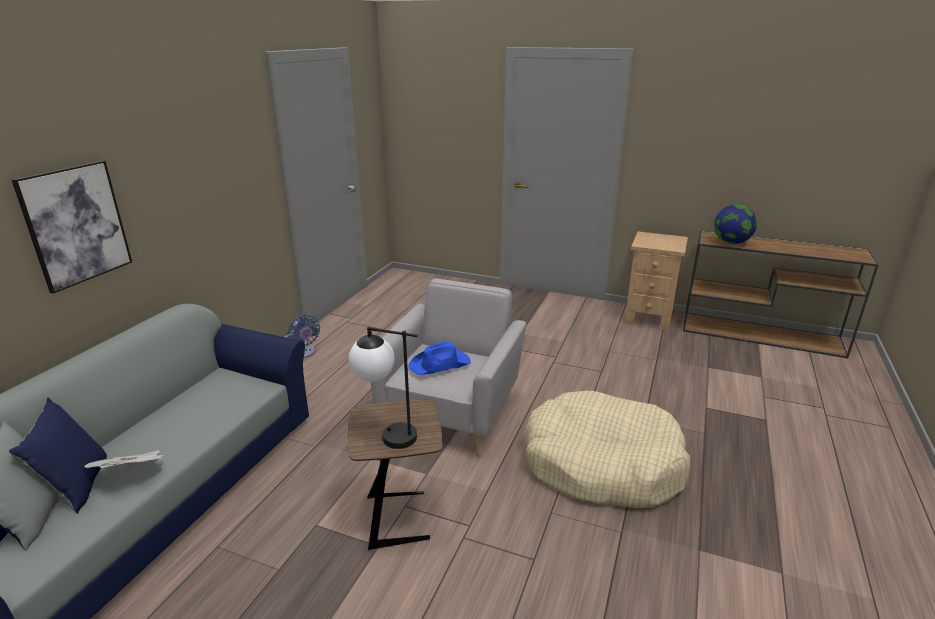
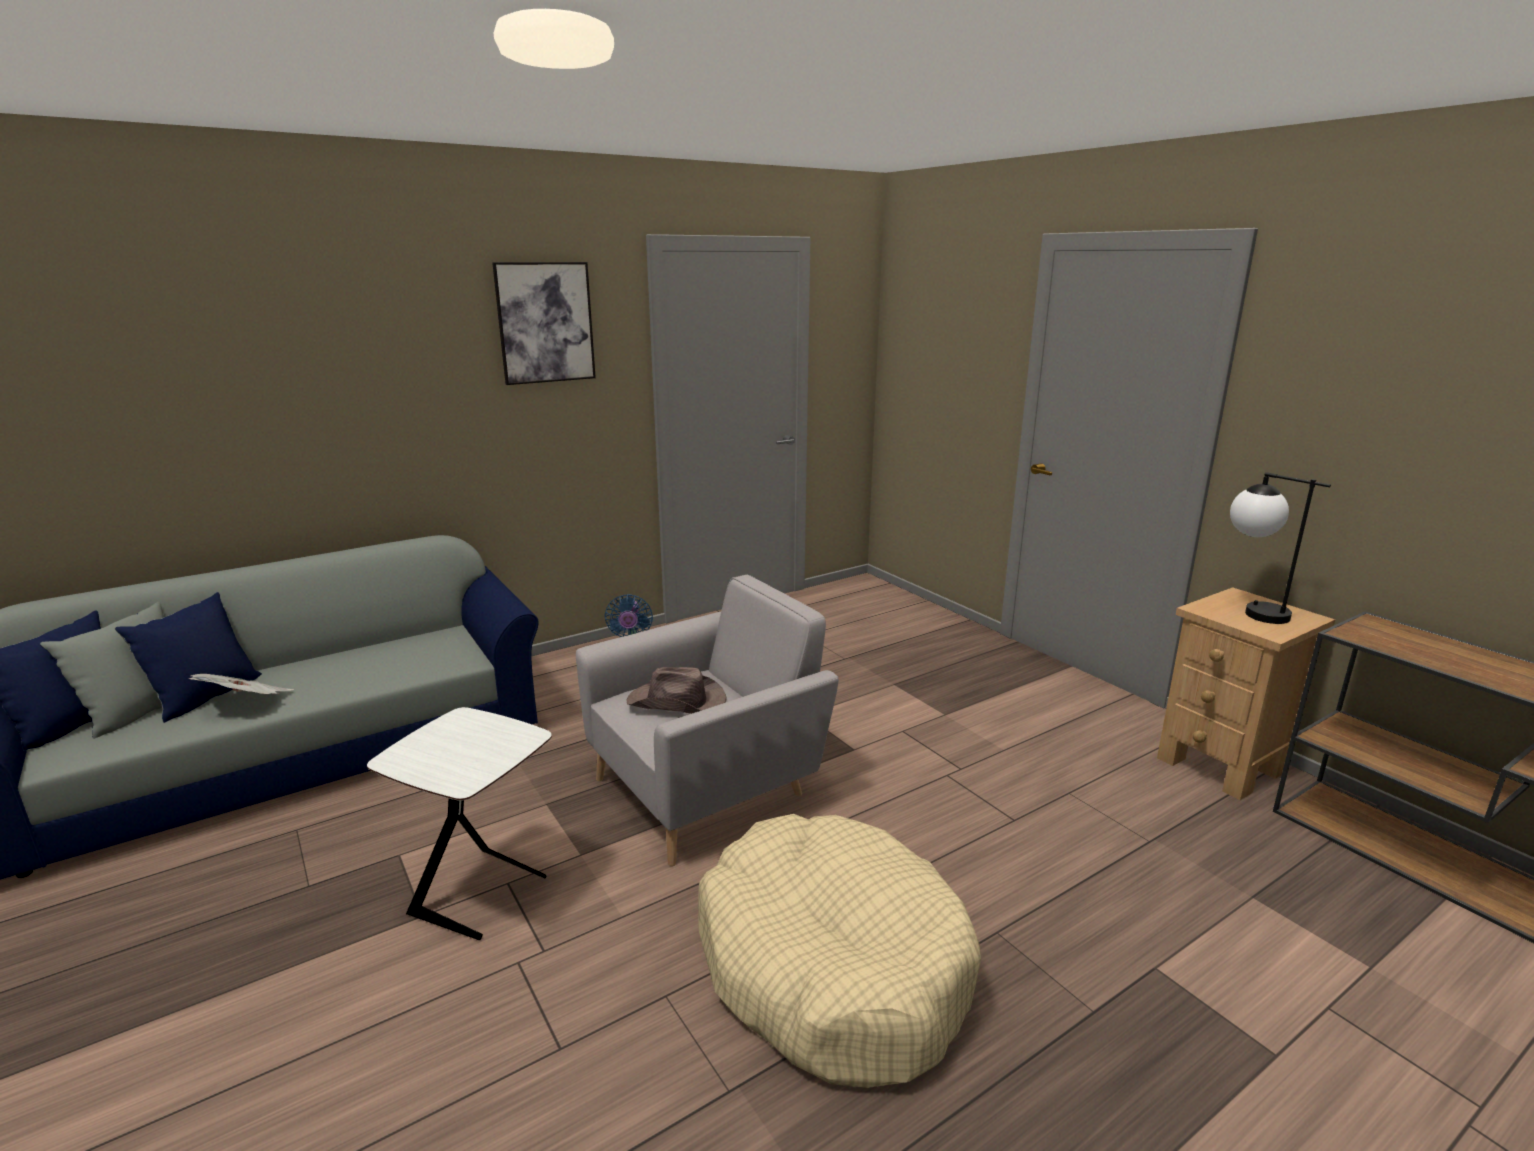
camera: 35 degrees right, 5 degrees down
picture [12,160,132,294] -> picture moved to [492,262,596,385]
brown side table [348,400,443,550] -> white side table [367,707,552,940]
table lamp [349,327,418,449] -> table lamp moved to [1230,472,1331,624]
blue hat [408,341,471,375] -> brown hat [626,667,727,714]
globe [714,204,757,244] -> none

